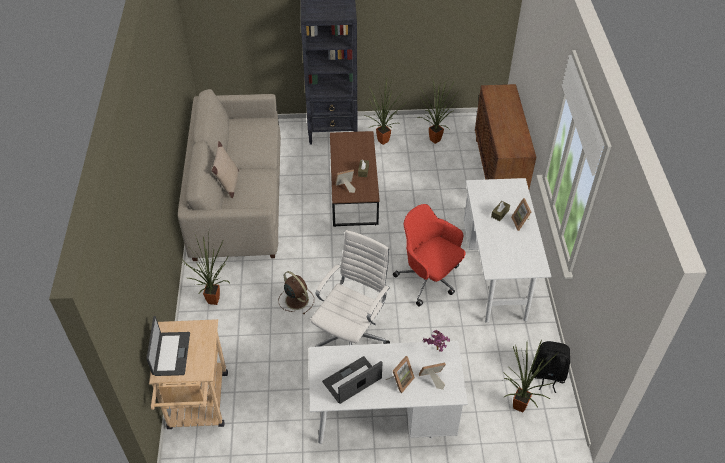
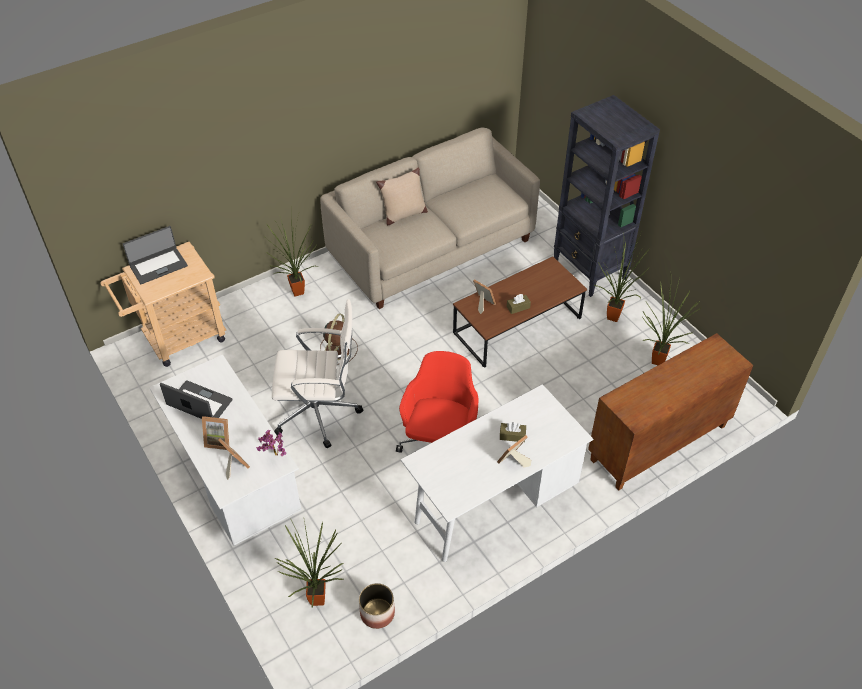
camera: 60 degrees right, 0 degrees up
black backpack [532,341,570,393] -> planter [359,583,395,629]

